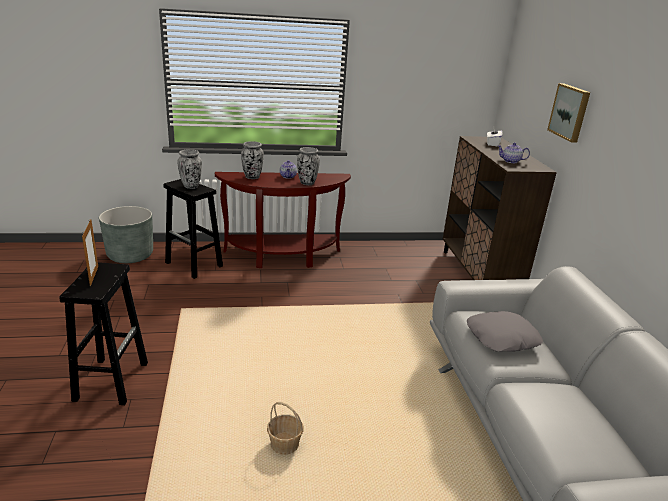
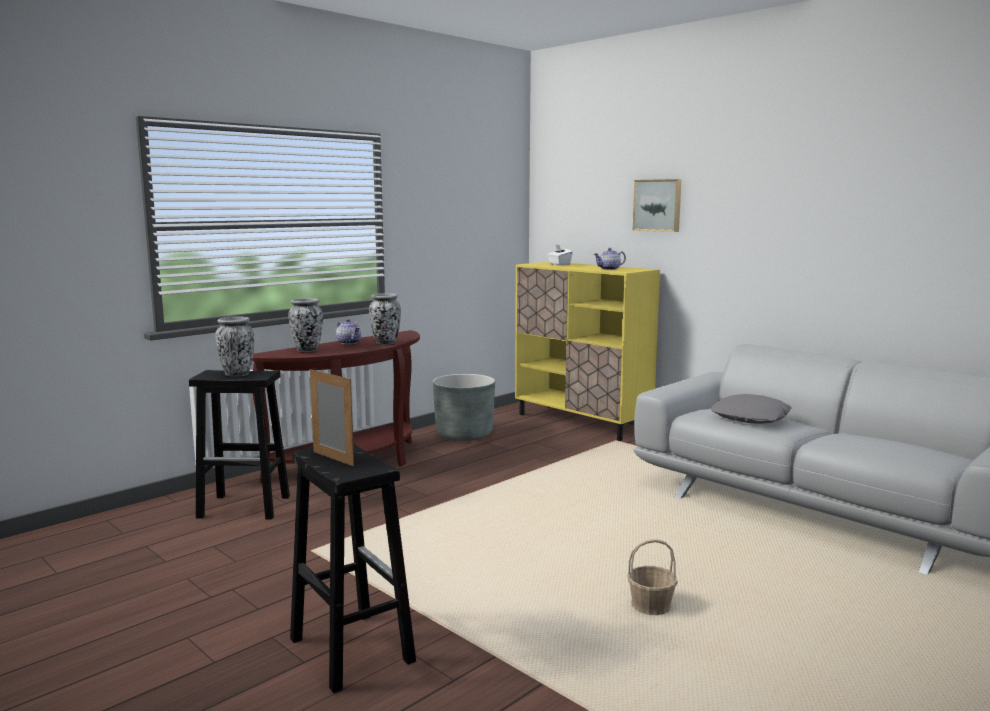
camera: 35 degrees left, 15 degrees down
grey planter [99,206,153,263] -> grey planter moved to [433,374,495,441]
brown cabinet [443,136,557,280] -> yellow cabinet [515,262,660,441]

